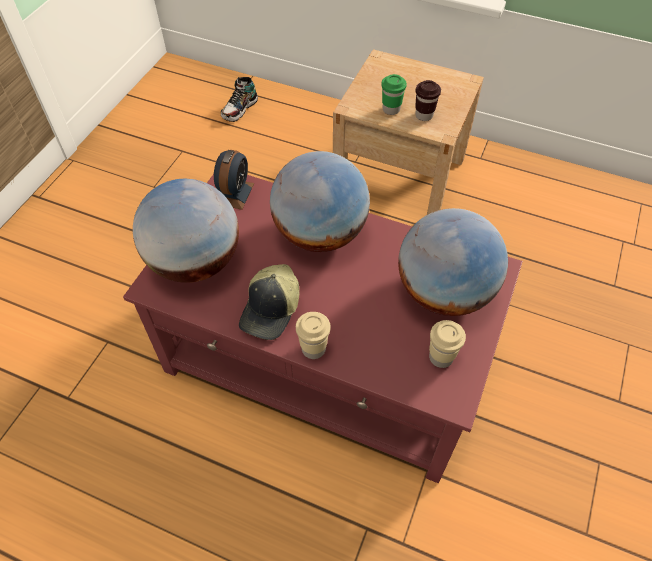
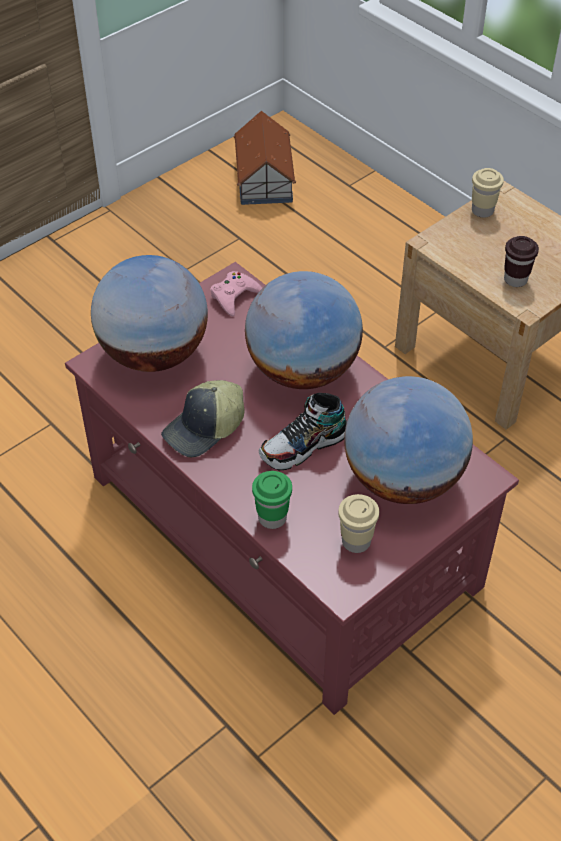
camera: 25 degrees right, 5 degrees down
alarm clock [214,150,254,210] -> pink game controller [210,271,262,316]
shoe [221,77,258,122] -> shoe moved to [259,393,347,470]
beige cup [296,312,330,359] -> beige cup moved to [472,168,504,218]
green cup [381,74,407,115] -> green cup moved to [252,471,292,529]
none -> toy house [233,111,296,205]

